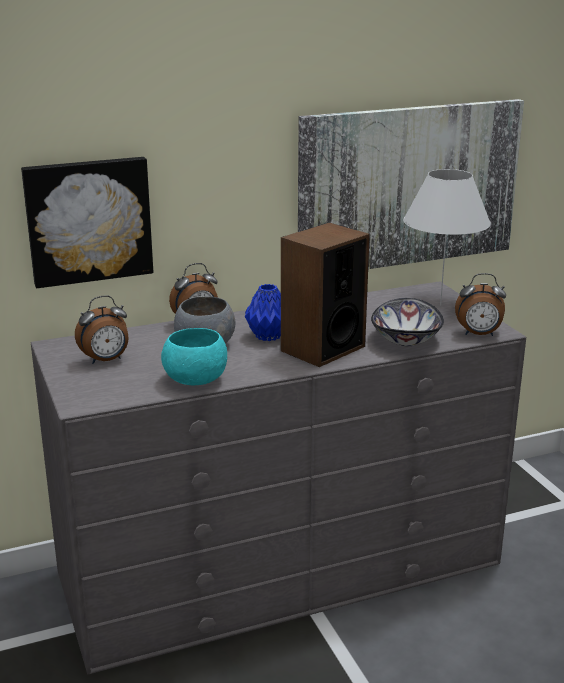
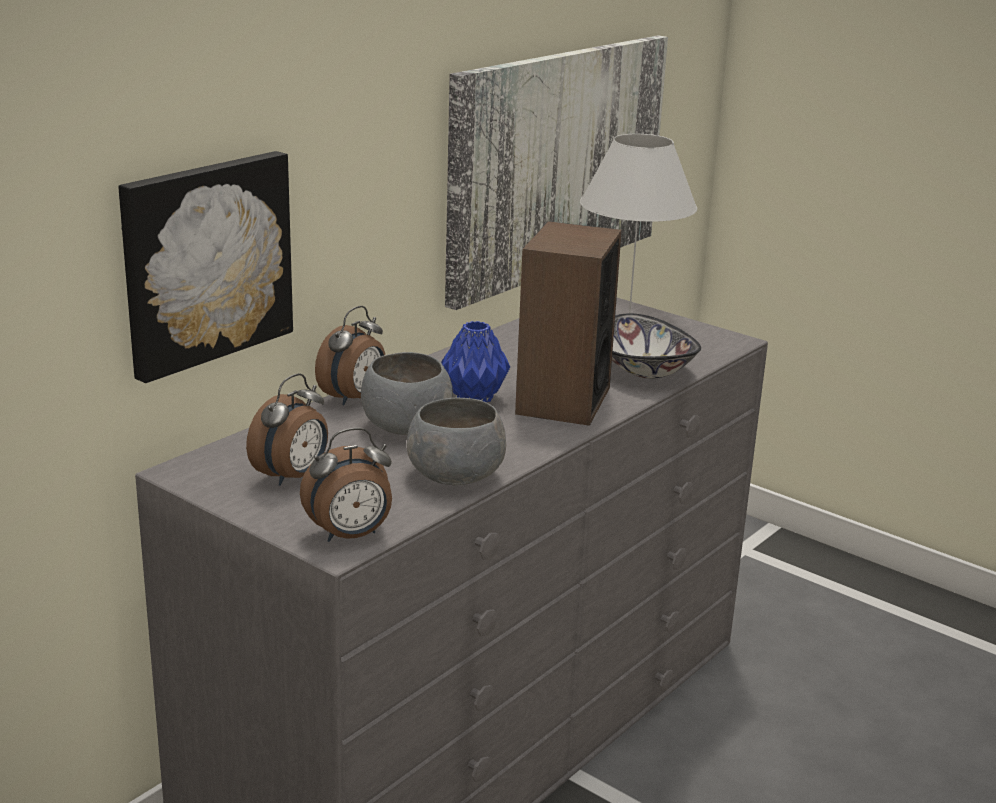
camera: 30 degrees left, 0 degrees up
turquoise bowl [161,328,227,385] -> grey bowl [407,398,506,485]
alarm clock [455,273,506,336] -> alarm clock moved to [300,428,392,542]

